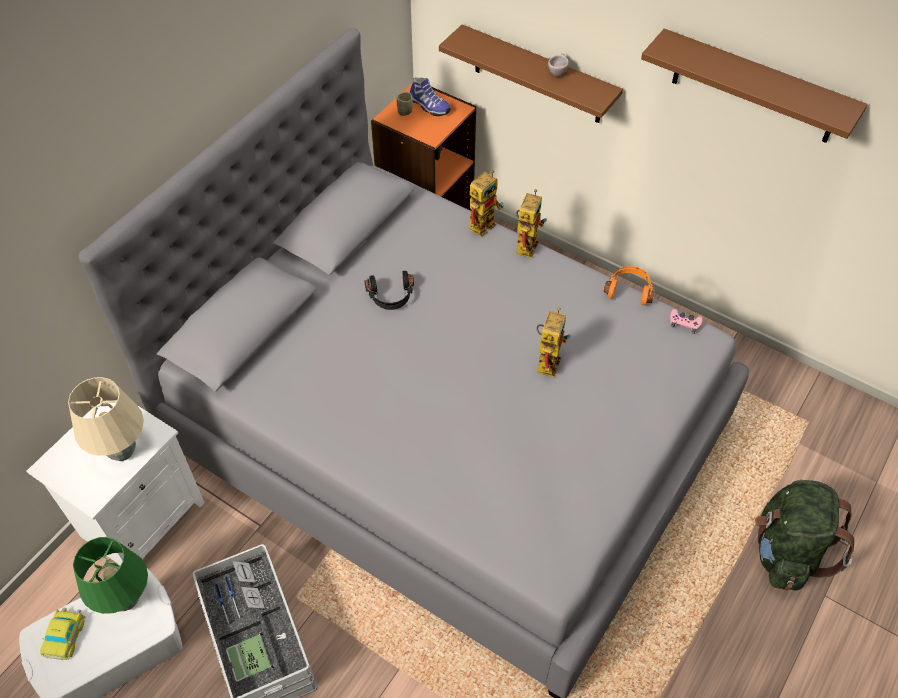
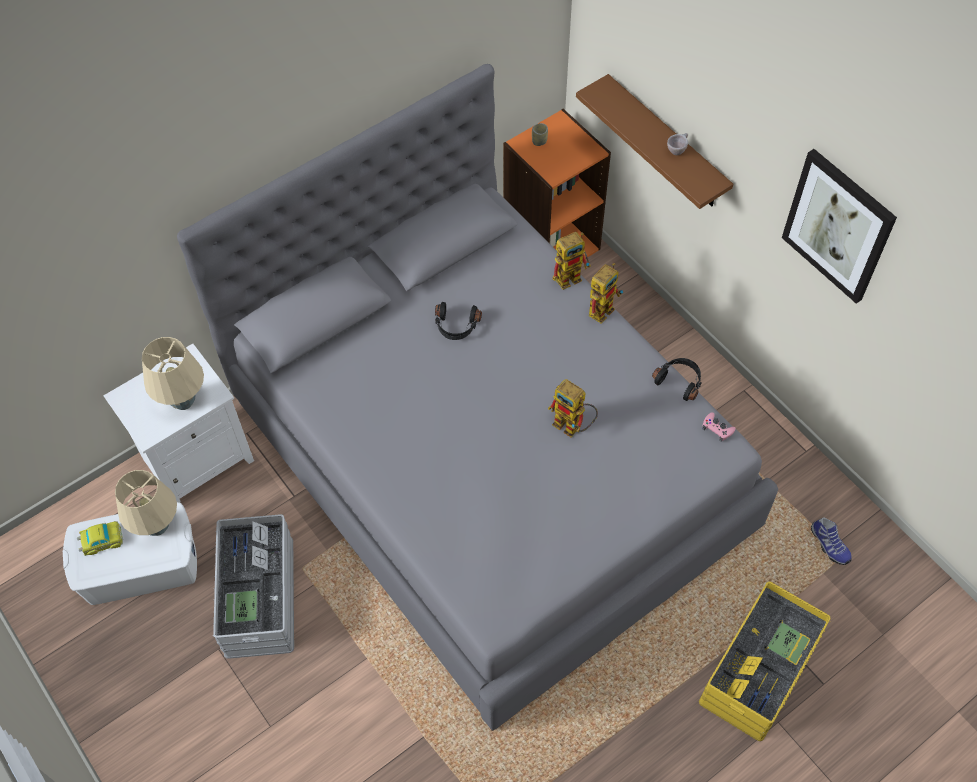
camera: 20 degrees right, 5 degrees up
toy car [40,608,86,660] -> toy car turned 135 degrees counterclockwise [77,521,123,556]
green table lamp [73,537,148,614] -> beige table lamp [115,470,177,536]
shoe [409,77,451,116] -> shoe moved to [811,517,852,565]
toy robot [537,307,571,377] -> toy robot turned 90 degrees clockwise [548,379,598,437]
orange headphones [603,266,654,306] -> black headphones [652,358,702,401]
brown shelf [641,28,868,143] -> picture [782,149,897,304]
green backpack [755,480,854,591] -> yellow storage box [699,581,831,741]

